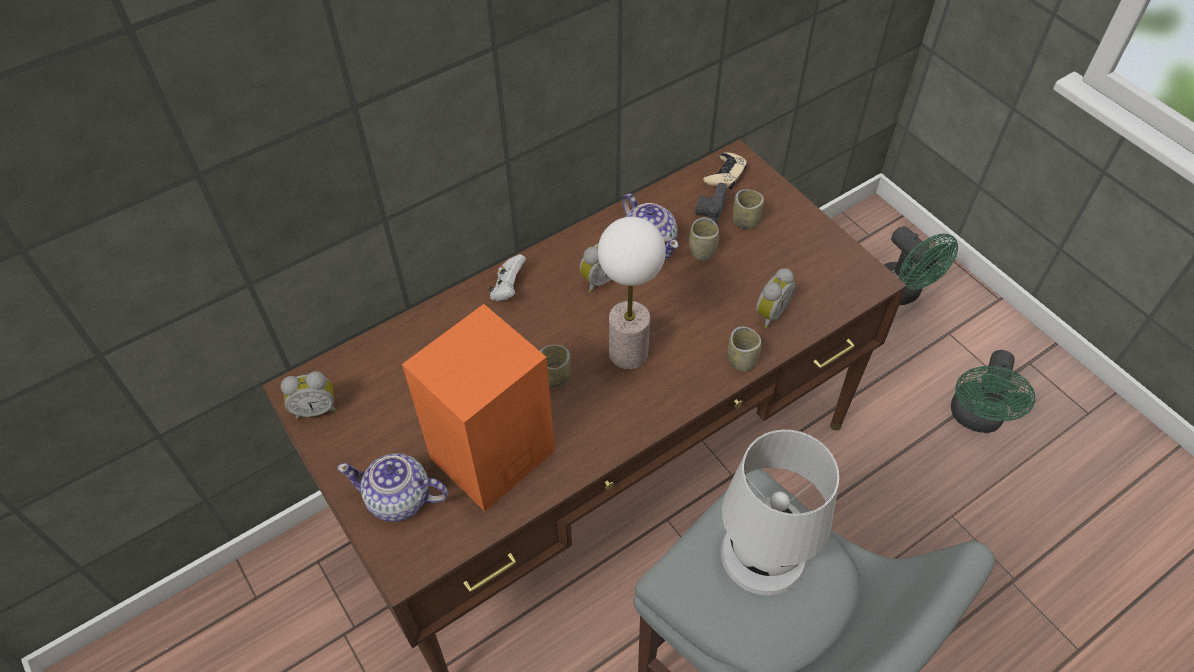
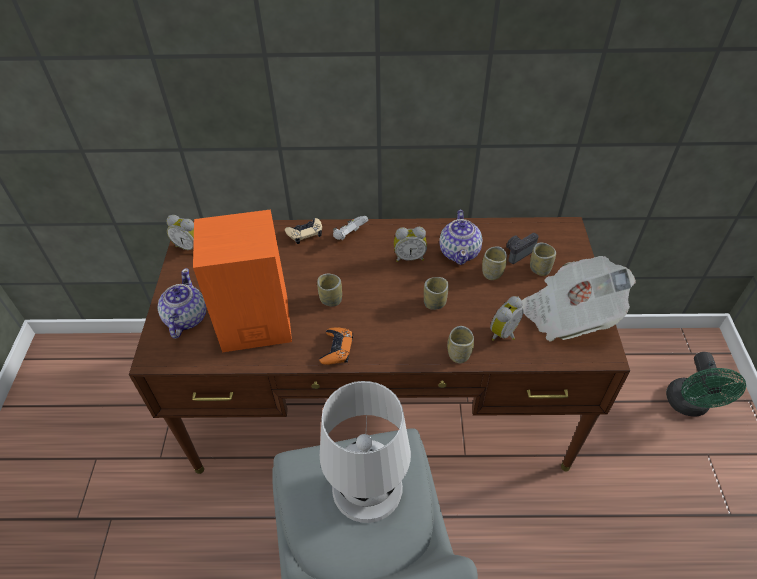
camera: 35 degrees right, 5 degrees down
teapot [337,453,448,522] -> teapot turned 45 degrees clockwise [157,268,207,339]
table lamp [598,217,666,369] -> none
beige game controller [703,152,747,190] -> beige game controller moved to [285,218,322,244]
alarm clock [756,268,795,328] -> alarm clock turned 150 degrees clockwise [490,296,524,341]
green fan [951,350,1035,433] -> none
none -> orange game controller [319,327,353,365]
none -> cup [424,277,449,310]
none -> newspaper [522,256,636,342]

